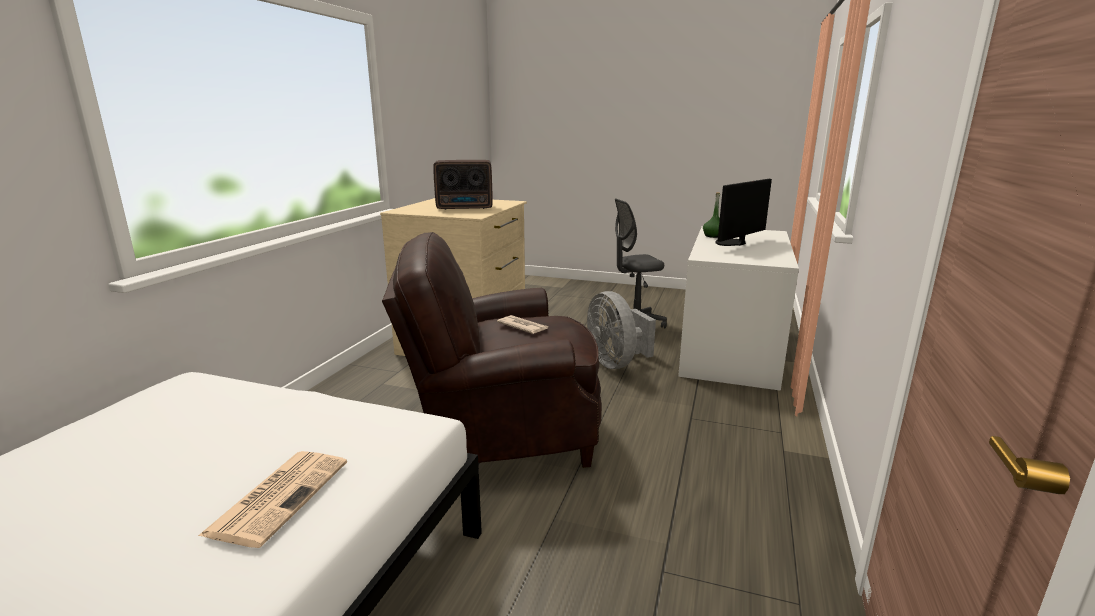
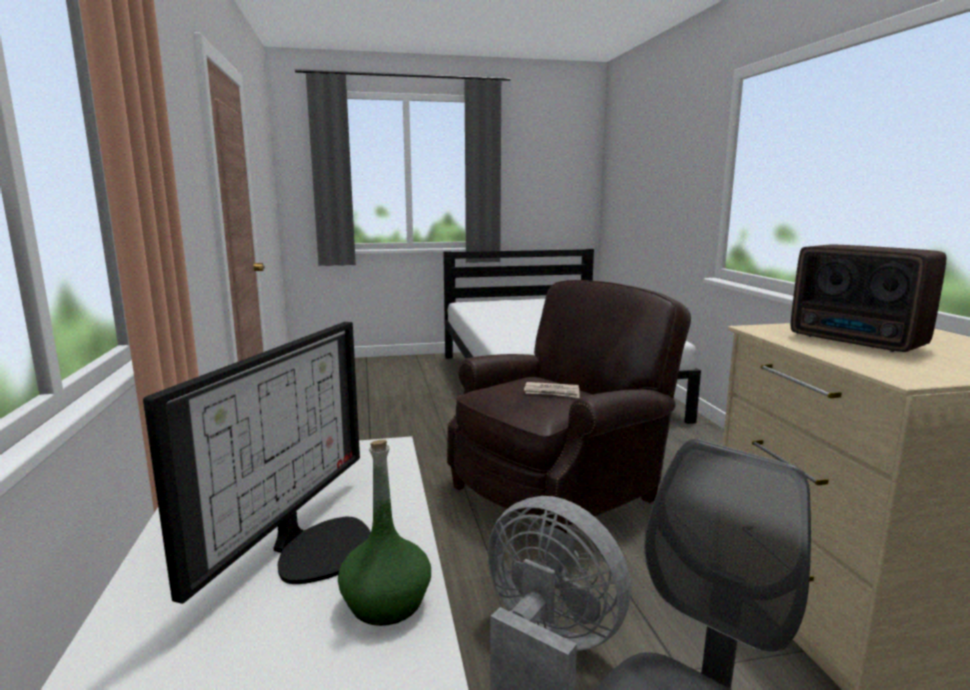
camera: 150 degrees right, 5 degrees down
newspaper [198,451,347,548] -> none
radio [433,160,493,210] -> radio turned 90 degrees counterclockwise [791,244,946,352]

